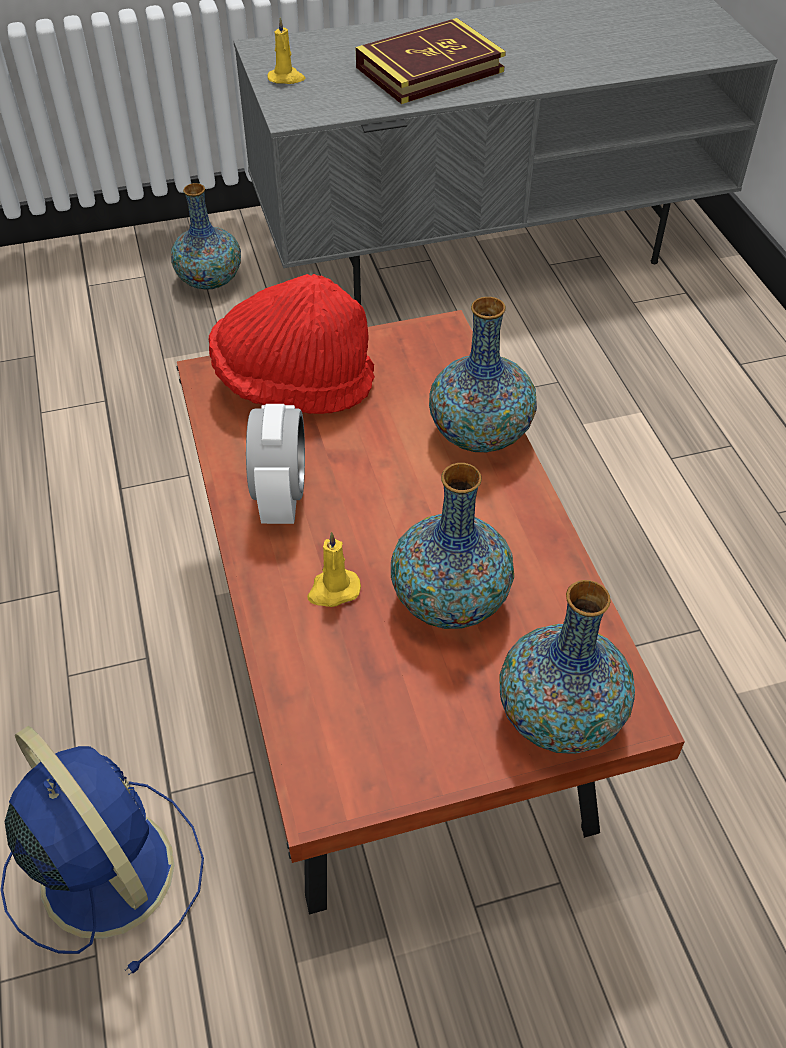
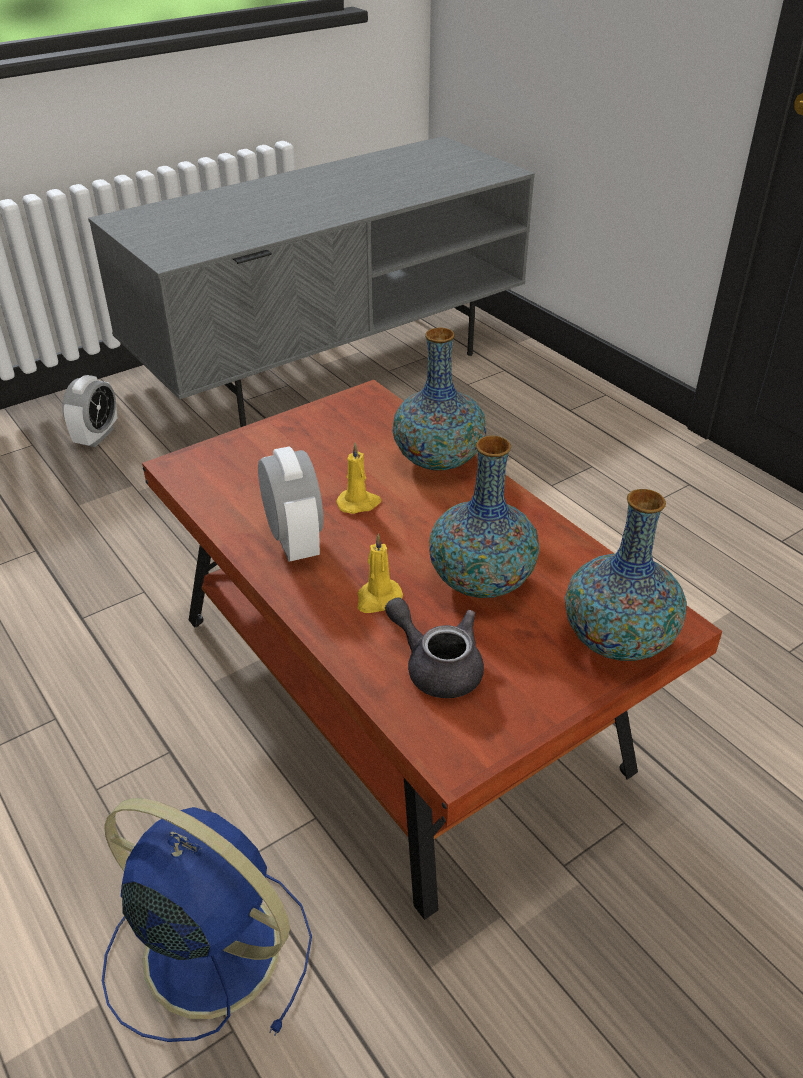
camera: 20 degrees left, 10 degrees down
vase [171,183,241,290] -> alarm clock [62,375,117,447]
red hat [209,274,375,414] -> none
yellow candle [268,17,306,84] -> yellow candle moved to [336,442,381,514]
book [356,18,506,104] -> none
none -> grey teapot [385,597,484,698]

